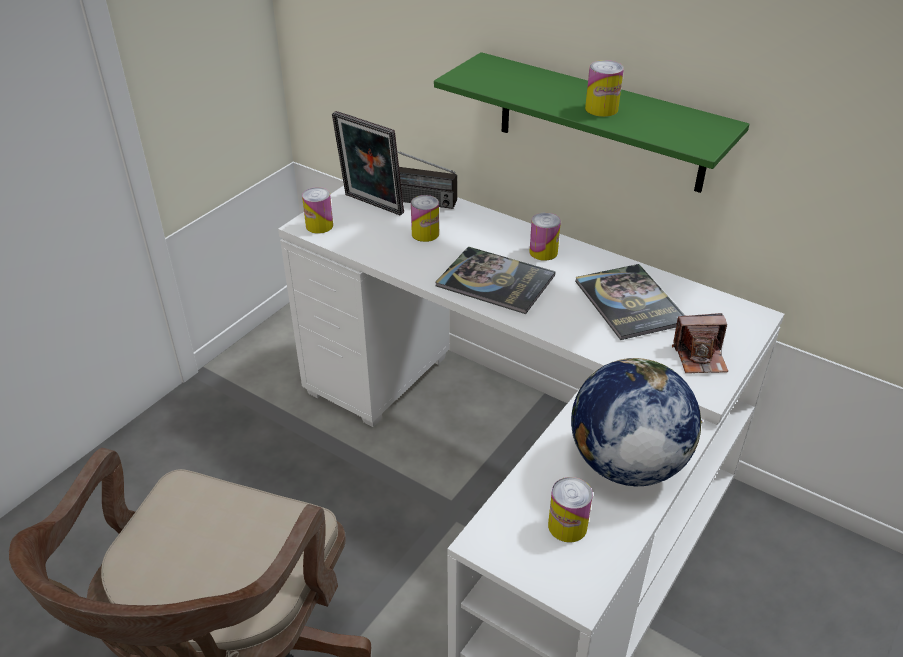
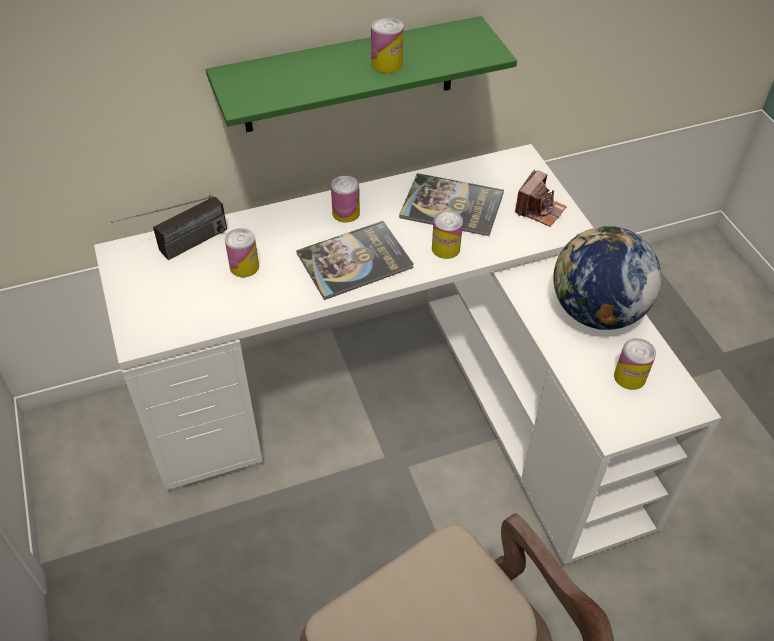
camera: 55 degrees left, 10 degrees up
can [302,187,333,234] -> can moved to [432,211,463,259]
picture frame [332,111,404,216] -> none

